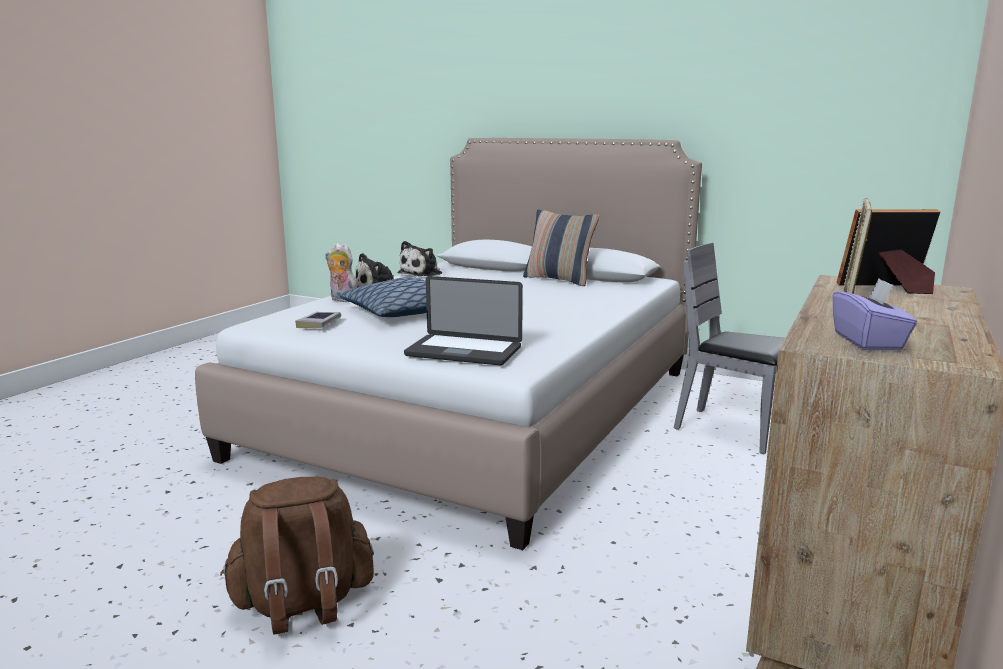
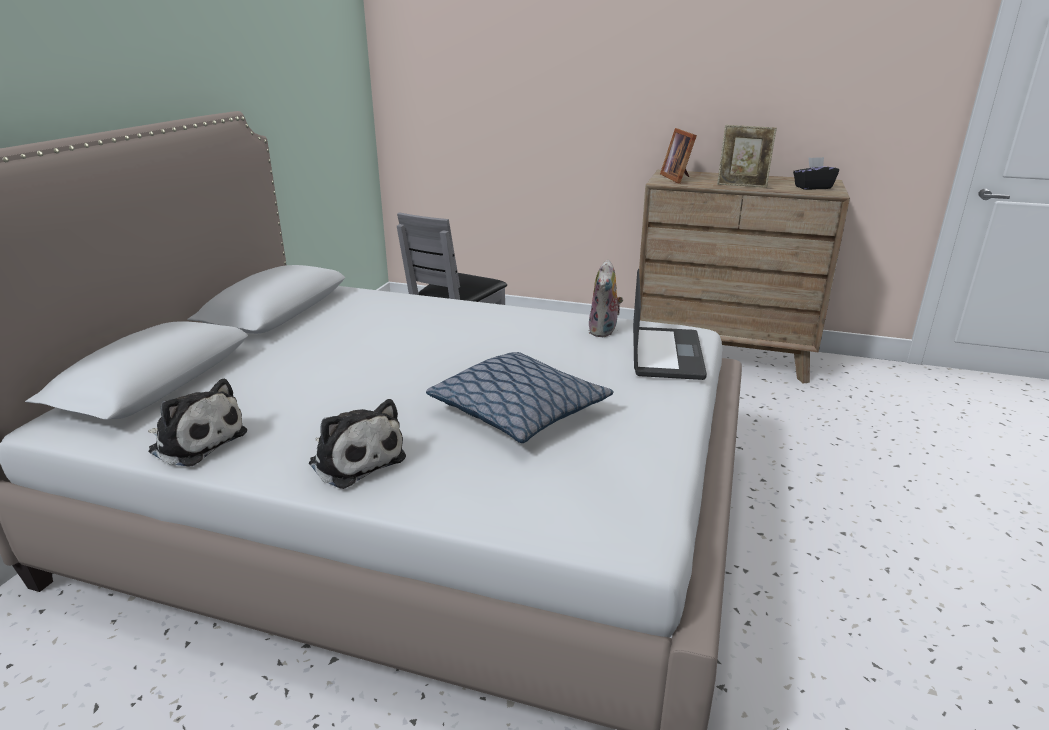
camera: 100 degrees left, 10 degrees up
brown backpack [220,477,374,635] -> none
book [295,312,341,328] -> none
plush toy [325,243,357,302] -> plush toy moved to [589,260,623,337]
pillow [523,210,599,286] -> none
purple tissue box [833,278,917,350] -> black tissue box [793,157,839,190]

